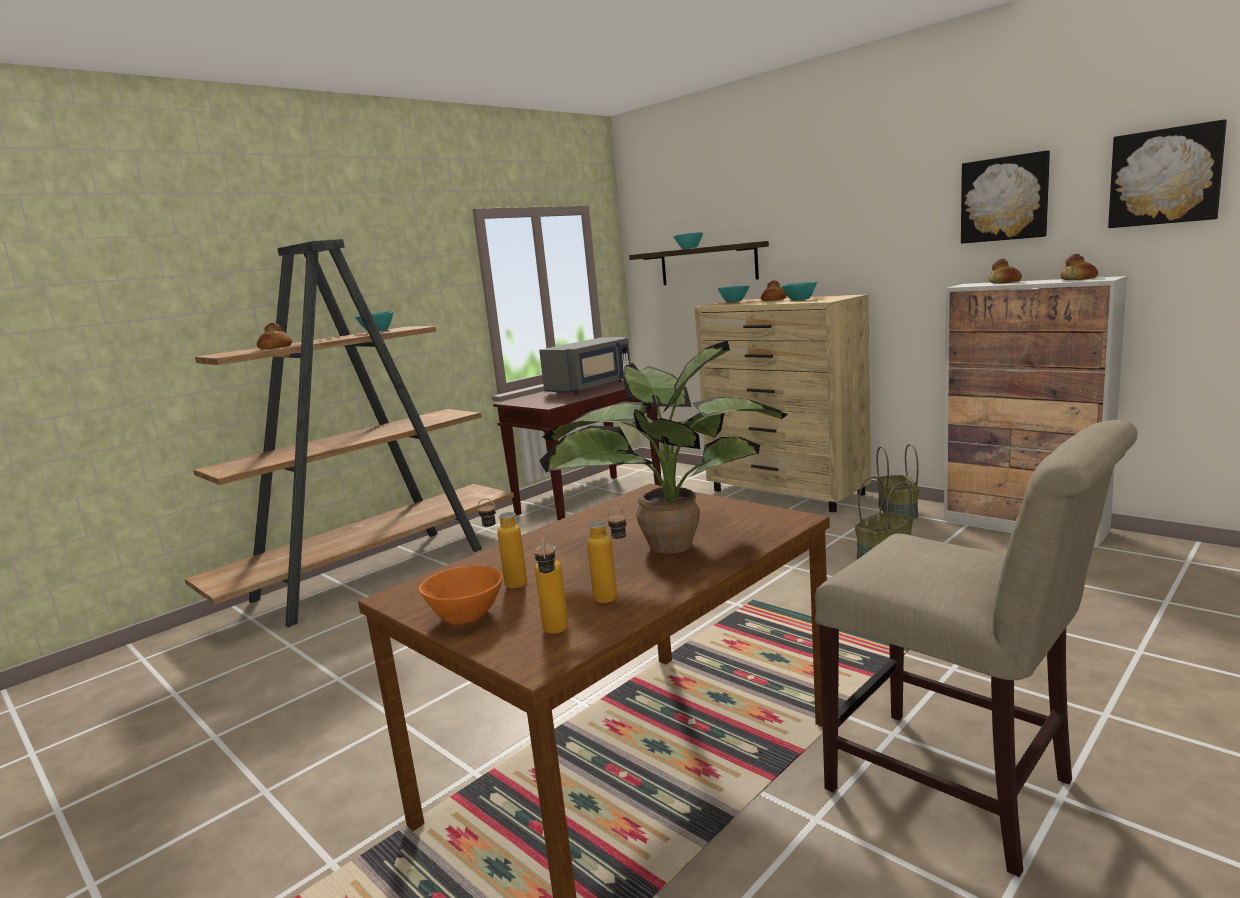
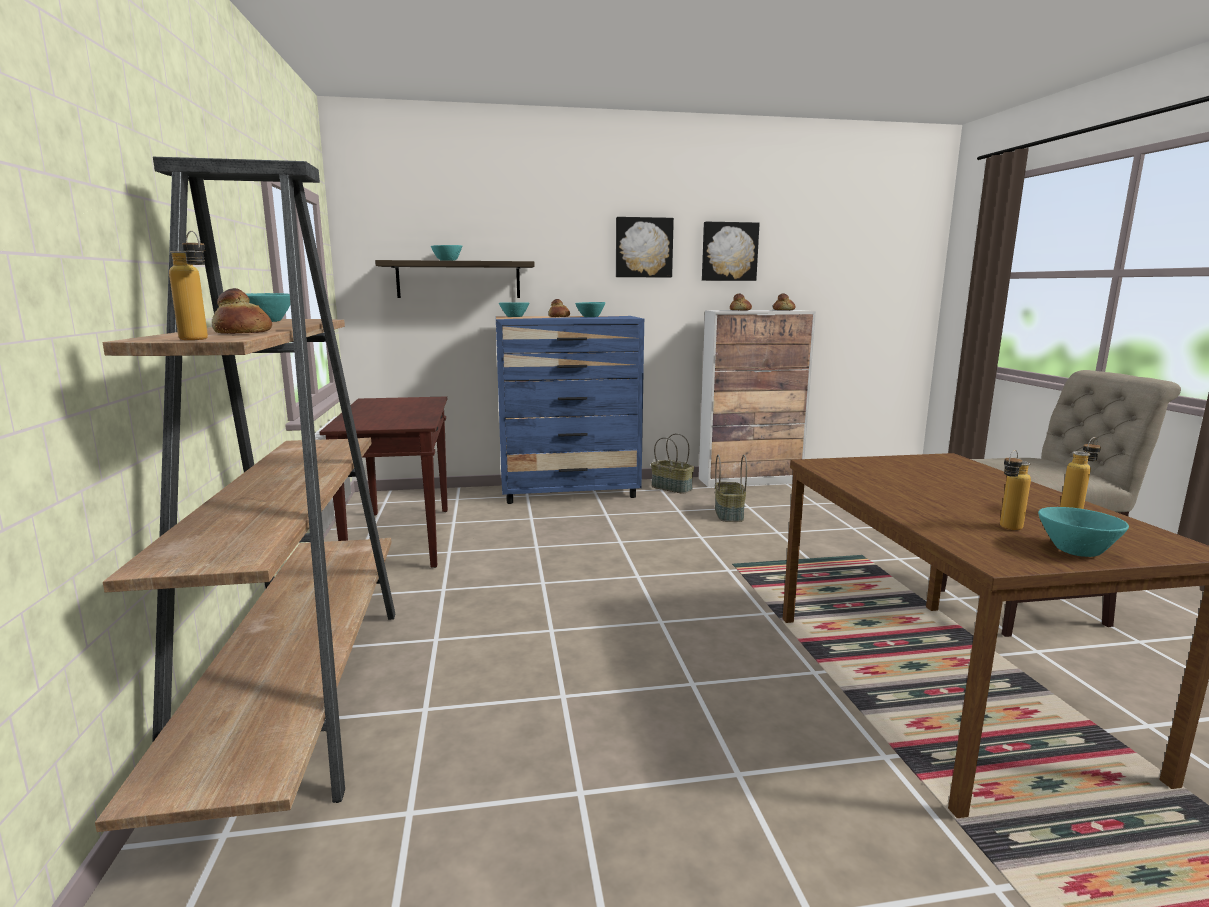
camera: 55 degrees left, 0 degrees up
orange bowl [419,565,503,624] -> turquoise bowl [1038,507,1129,557]
bottle [535,539,568,634] -> bottle moved to [169,231,208,340]
grey microwave [539,337,631,394] -> none
potted plant [539,340,788,554] -> none
beige dresser [695,294,871,512] -> blue dresser [496,316,644,504]
picture [1108,119,1227,228] -> picture moved to [616,217,674,278]

